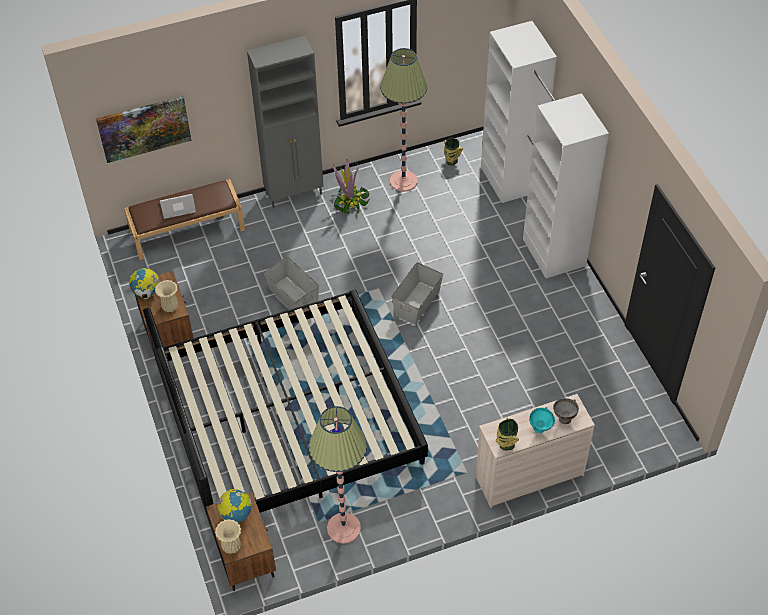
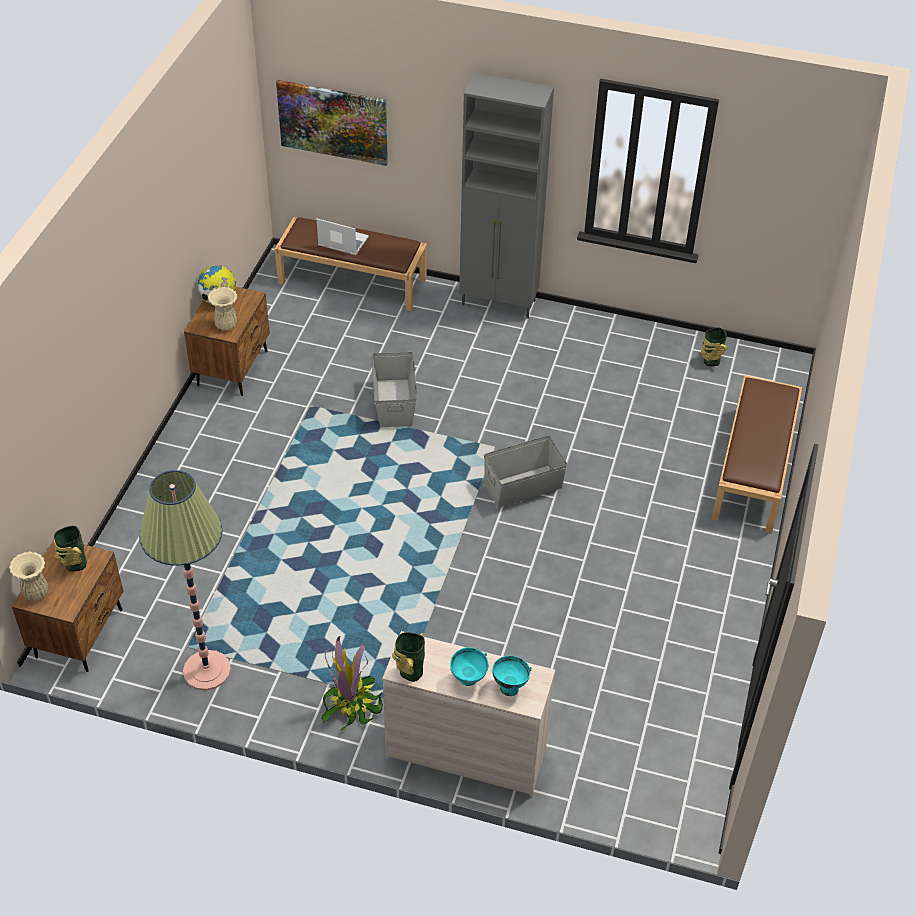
camera: 35 degrees right, 5 degrees down
bed [143,290,428,527] -> none
globe [217,489,252,523] -> vase [54,525,87,572]
potted plant [332,160,369,214] -> potted plant moved to [322,636,383,731]
floor lamp [380,48,427,191] -> none
white wardrobe [481,21,609,278] -> brown bench [711,375,802,533]
grey bowl [553,398,579,424] -> turquoise bowl [492,656,532,696]

